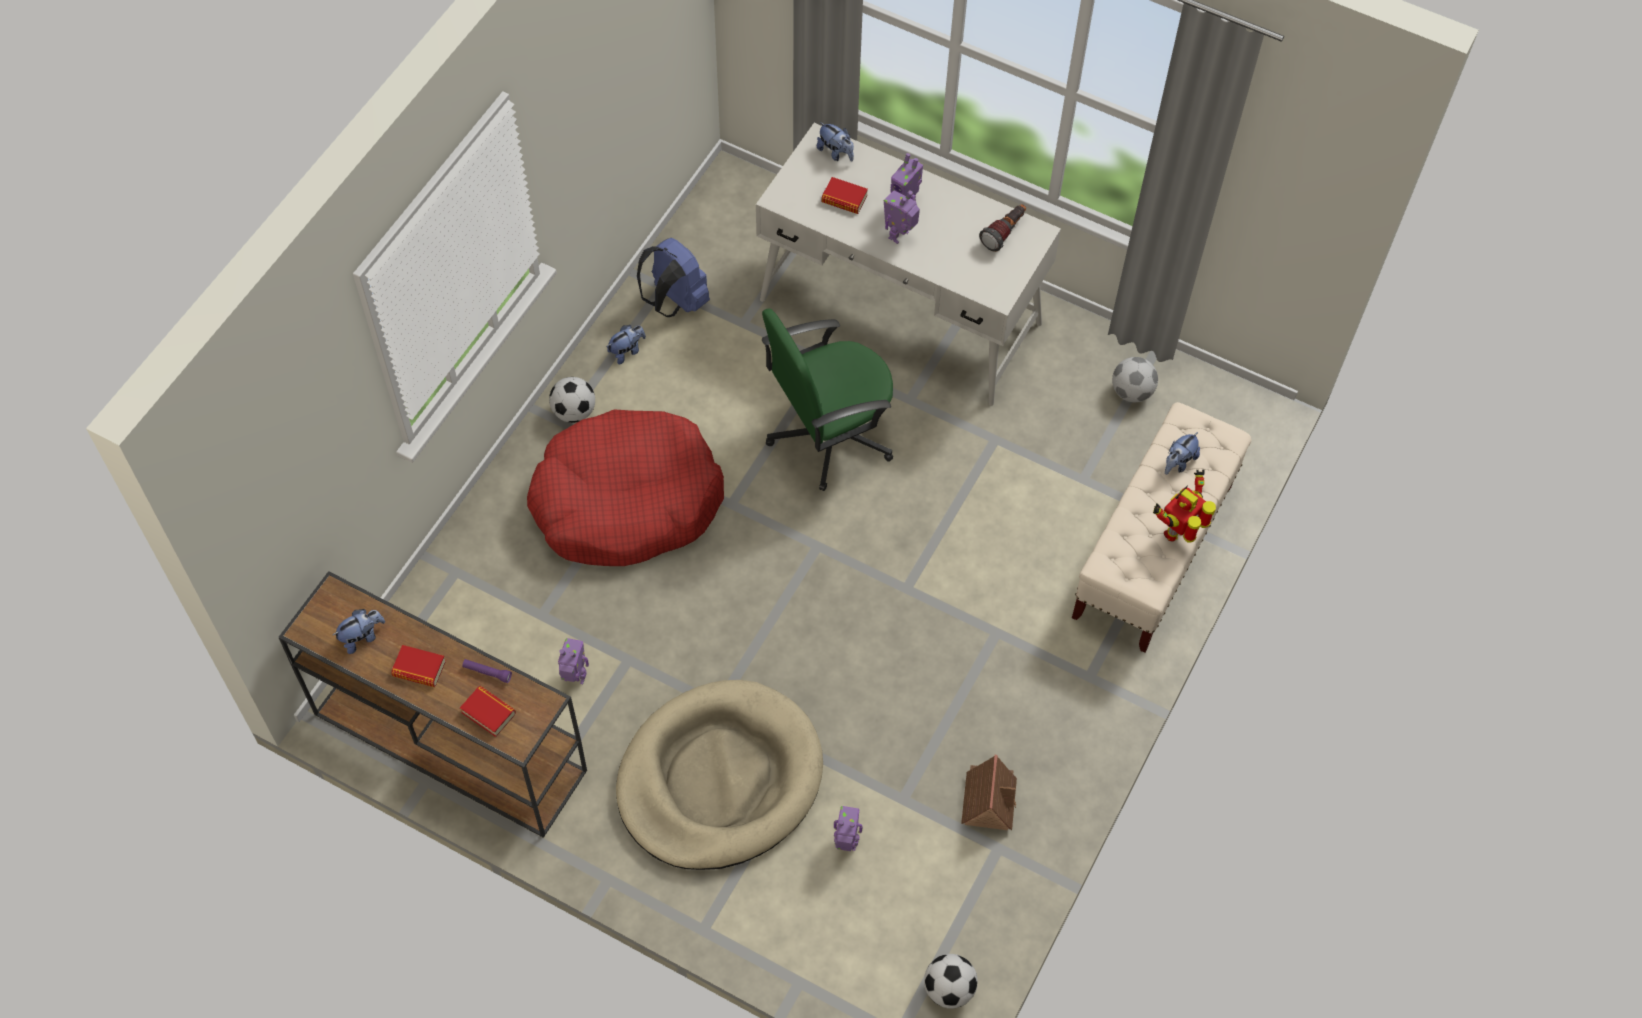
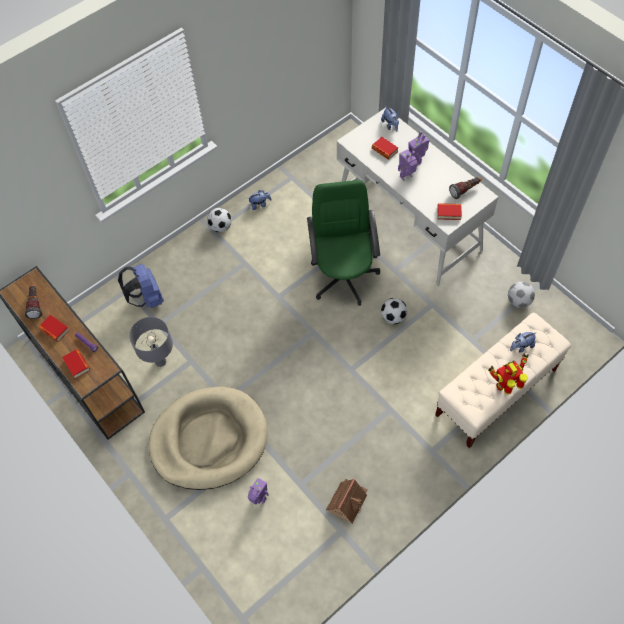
camera: 25 degrees right, 0 degrees up
plush toy [333,609,385,654] -> flashlight [25,284,42,319]
red dog bed [527,409,724,566] -> none
toy robot [558,638,589,684] -> grey table lamp [129,317,173,367]
blue backpack [637,238,710,317] -> blue backpack moved to [118,264,164,308]
green office chair [762,308,893,491] -> green office chair turned 90 degrees clockwise [307,180,380,306]
football [924,954,978,1009] -> football moved to [381,298,407,324]
none -> book [437,203,462,220]

